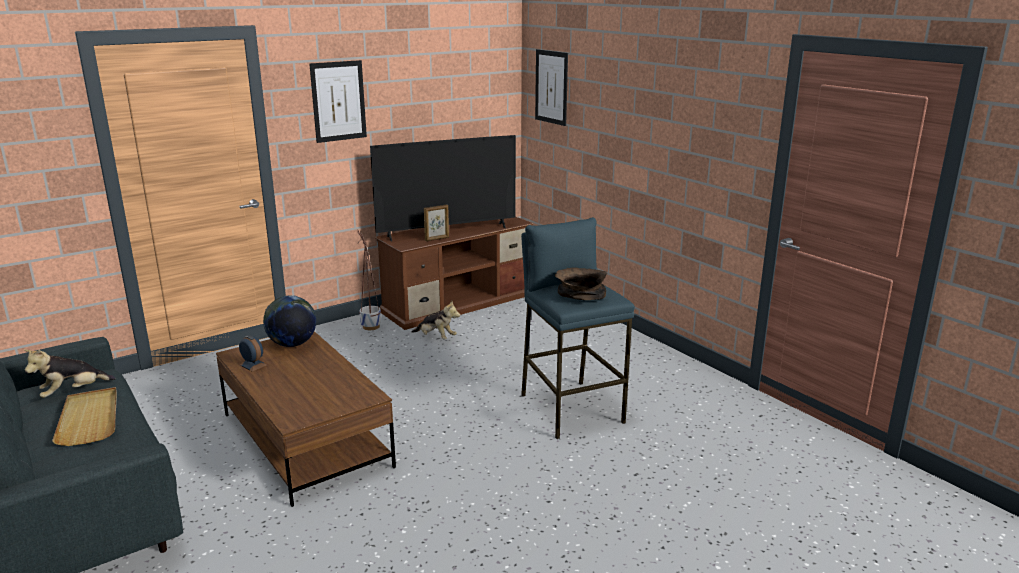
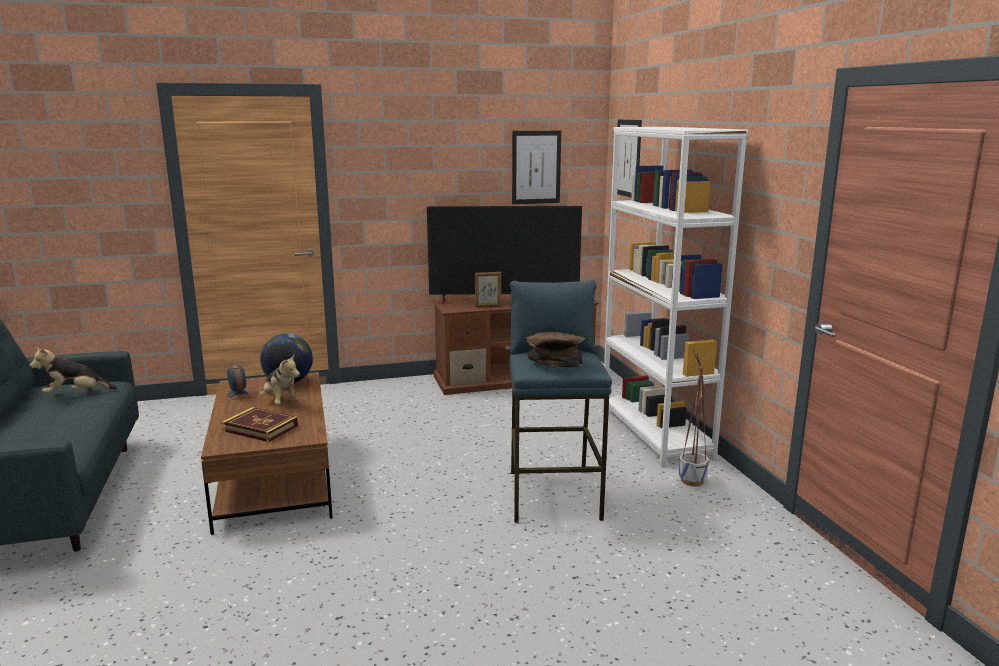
camera: 20 degrees right, 5 degrees down
beige tray [52,387,117,446] -> none
picture [309,60,367,143] -> picture moved to [512,131,561,204]
planter [357,229,381,330] -> planter moved to [679,349,709,486]
plush toy [412,301,460,339] -> plush toy moved to [259,354,300,404]
none -> book [222,407,298,442]
none -> white bookcase [602,127,748,467]

